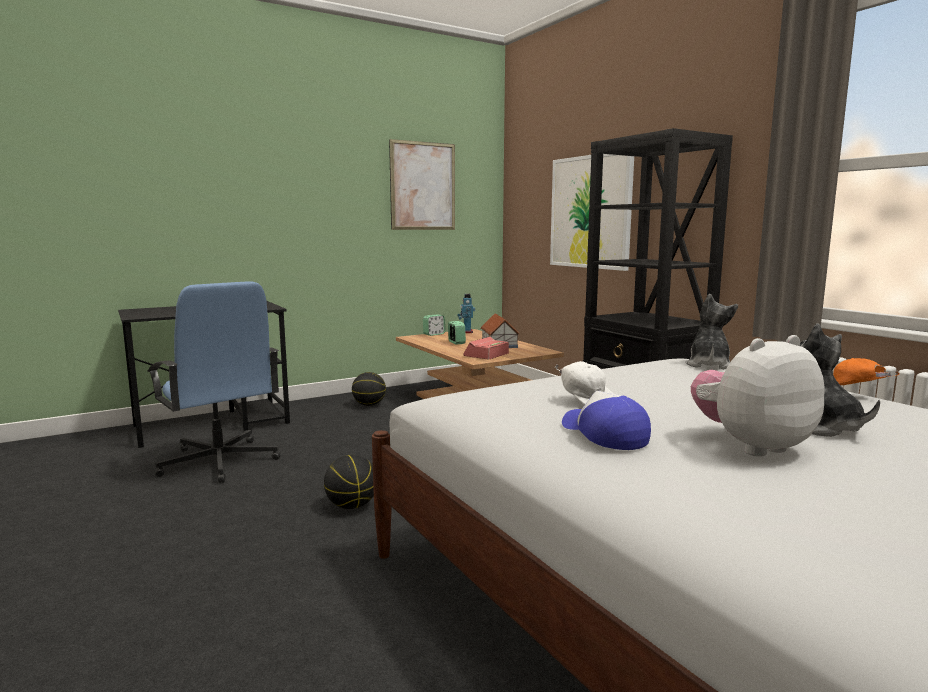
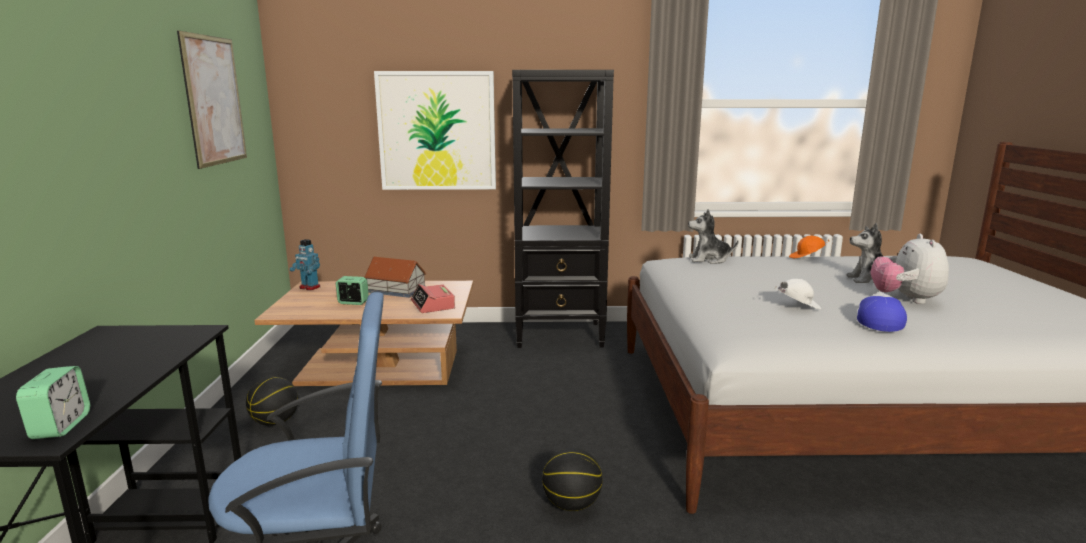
camera: 60 degrees left, 5 degrees up
alarm clock [423,315,445,336] -> alarm clock moved to [16,366,90,439]
cap [562,391,651,450] -> cap turned 105 degrees clockwise [857,292,907,332]
plush toy [686,294,738,369] -> plush toy turned 45 degrees counterclockwise [688,209,739,264]

